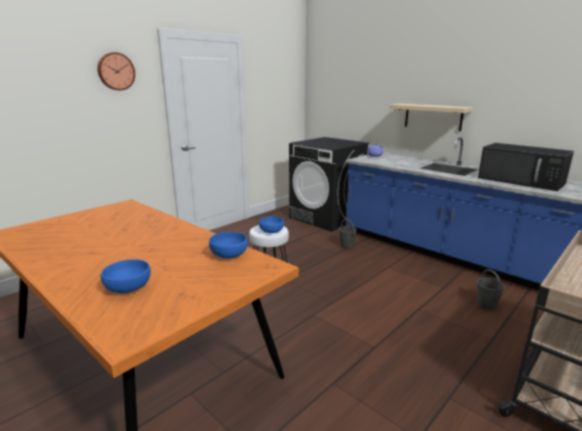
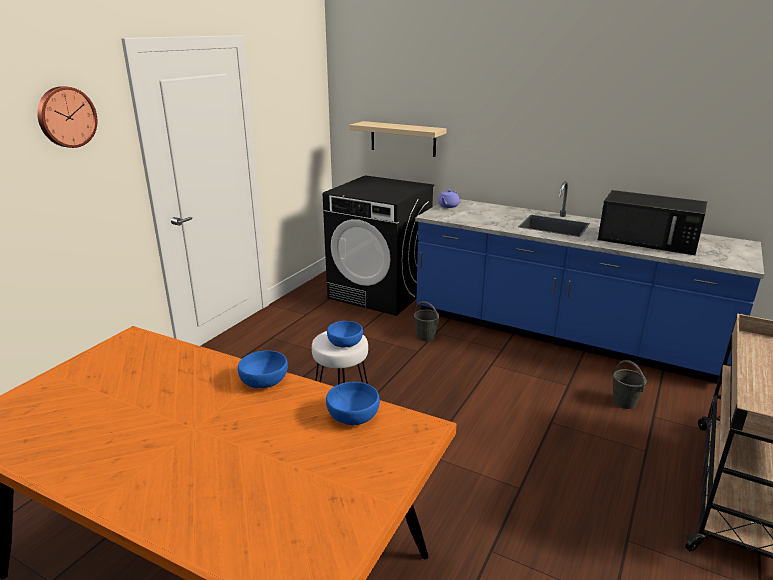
camera: 15 degrees left, 5 degrees up
blue bowl [101,259,151,293] -> blue bowl moved to [238,351,288,388]
beige shelf [389,104,474,131] -> beige shelf moved to [349,121,447,157]

